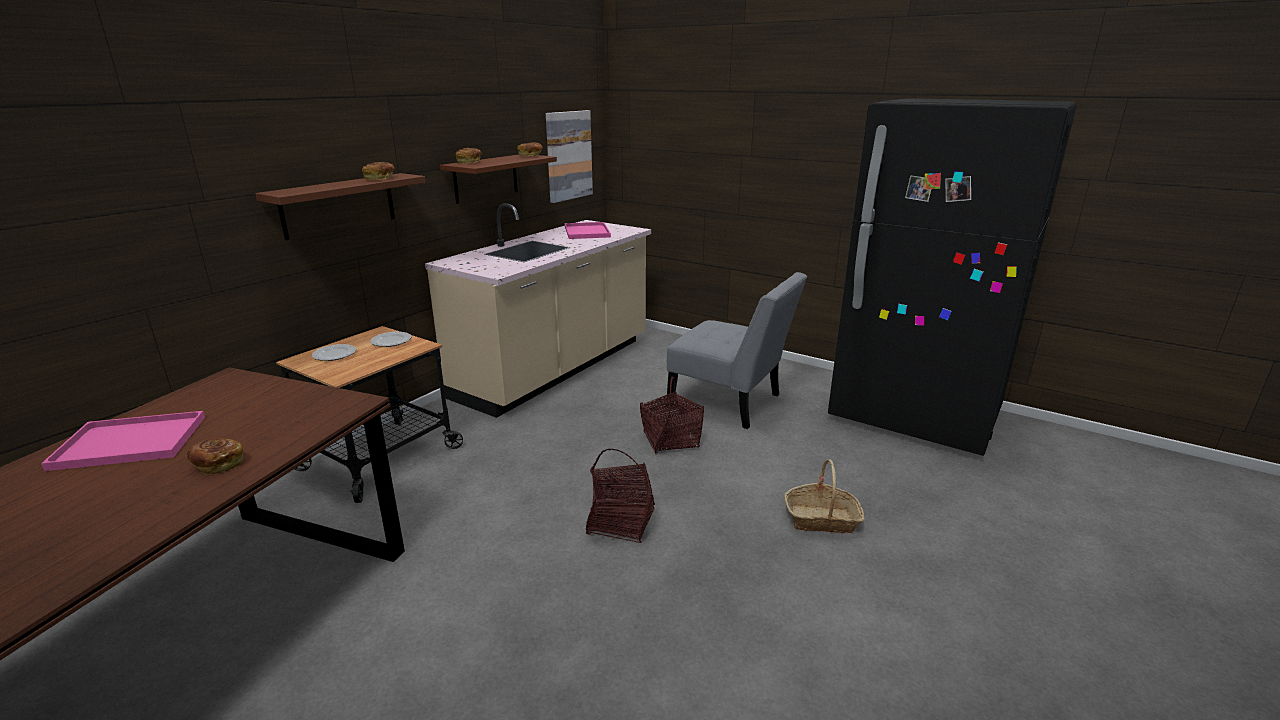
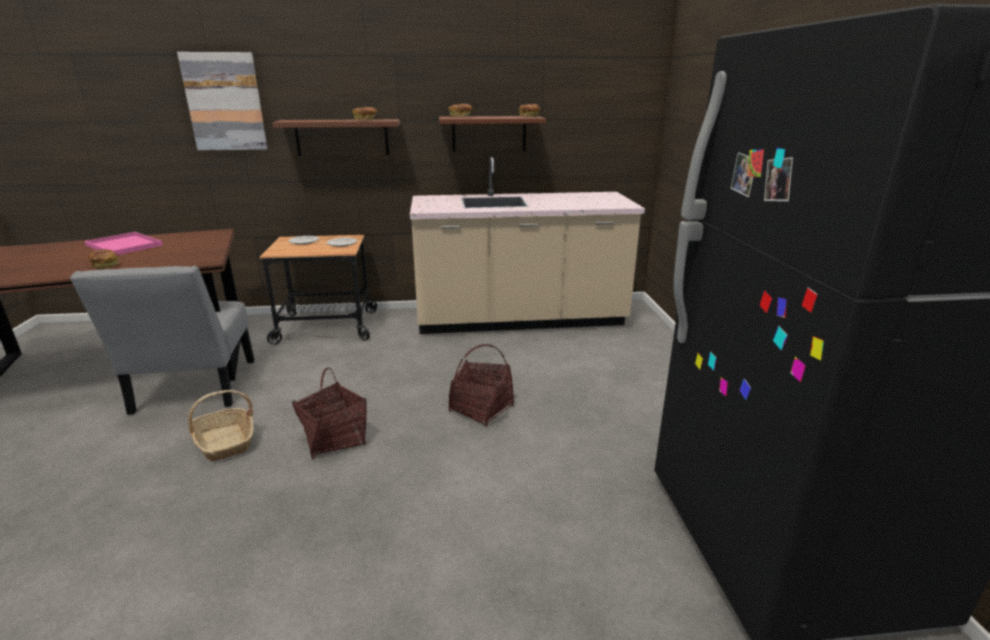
camera: 50 degrees right, 0 degrees up
picture [546,110,593,203] -> picture moved to [177,52,267,150]
pink tray [565,222,611,239] -> none
grey chair [667,272,807,429] -> grey chair moved to [70,266,255,415]
basket [784,459,865,534] -> basket moved to [188,390,254,461]

